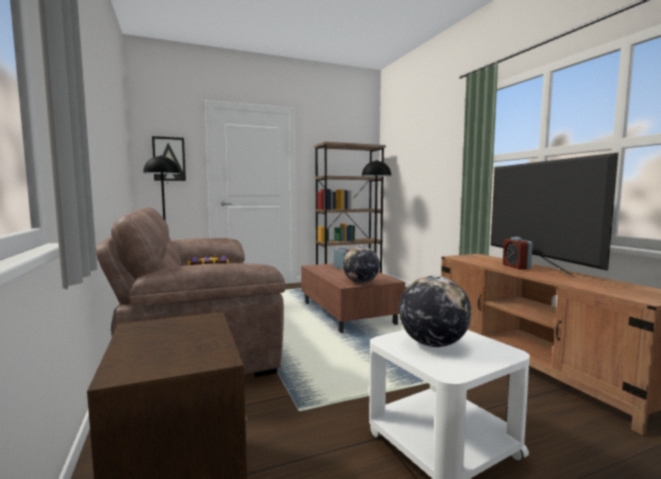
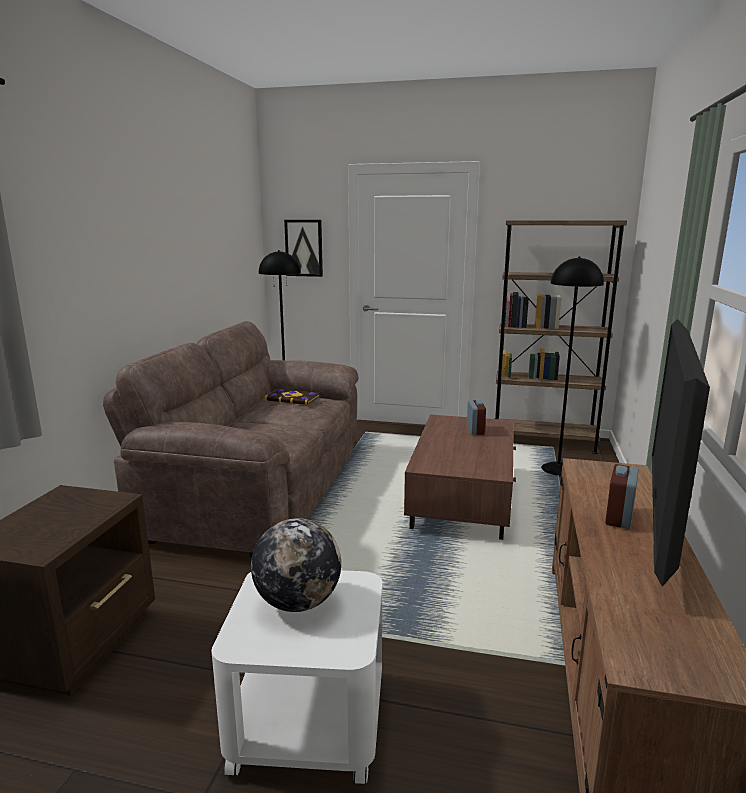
camera: 35 degrees right, 10 degrees up
globe [343,246,380,283] -> none

